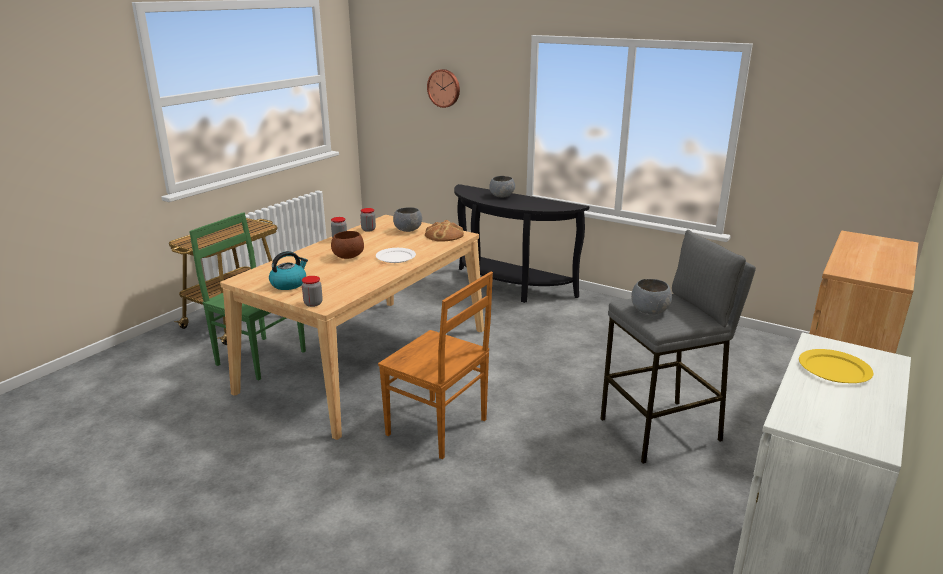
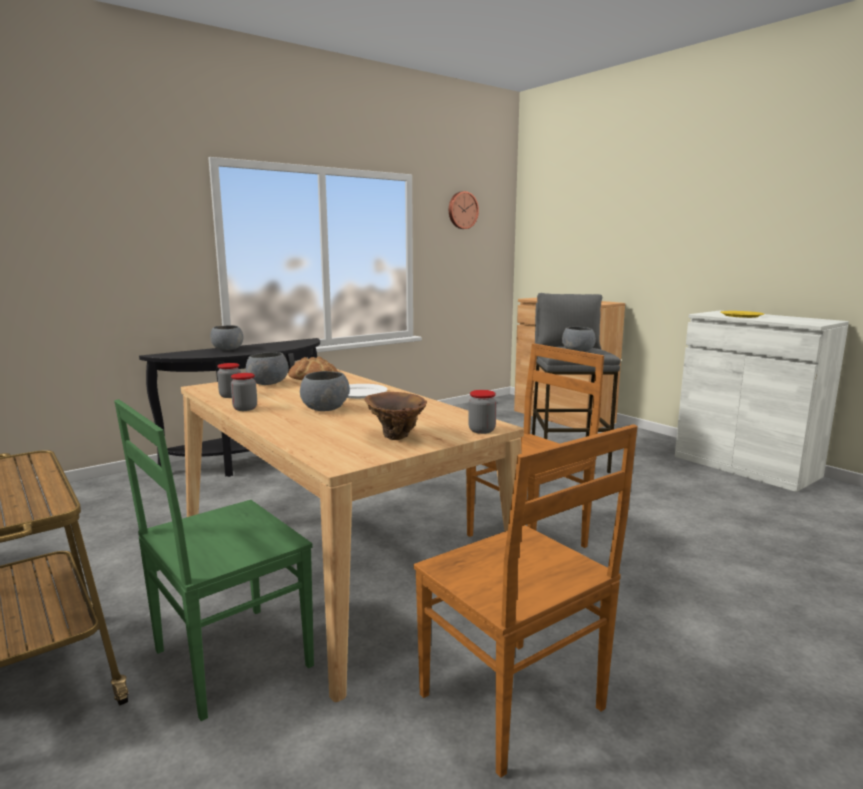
camera: 70 degrees left, 10 degrees down
kettle [269,251,308,290] -> brown vase [365,392,427,440]
brown bowl [331,231,364,259] -> grey bowl [300,371,350,411]
wall clock [427,69,460,108] -> wall clock moved to [449,191,479,229]
none -> brown chair [414,424,638,778]

